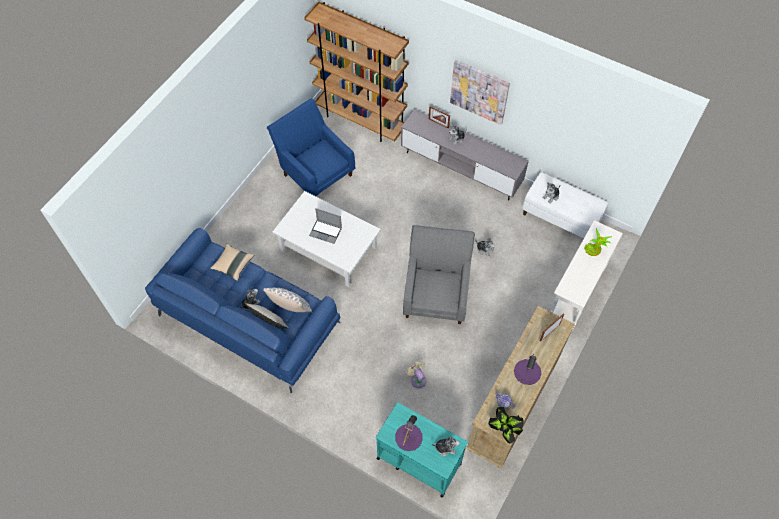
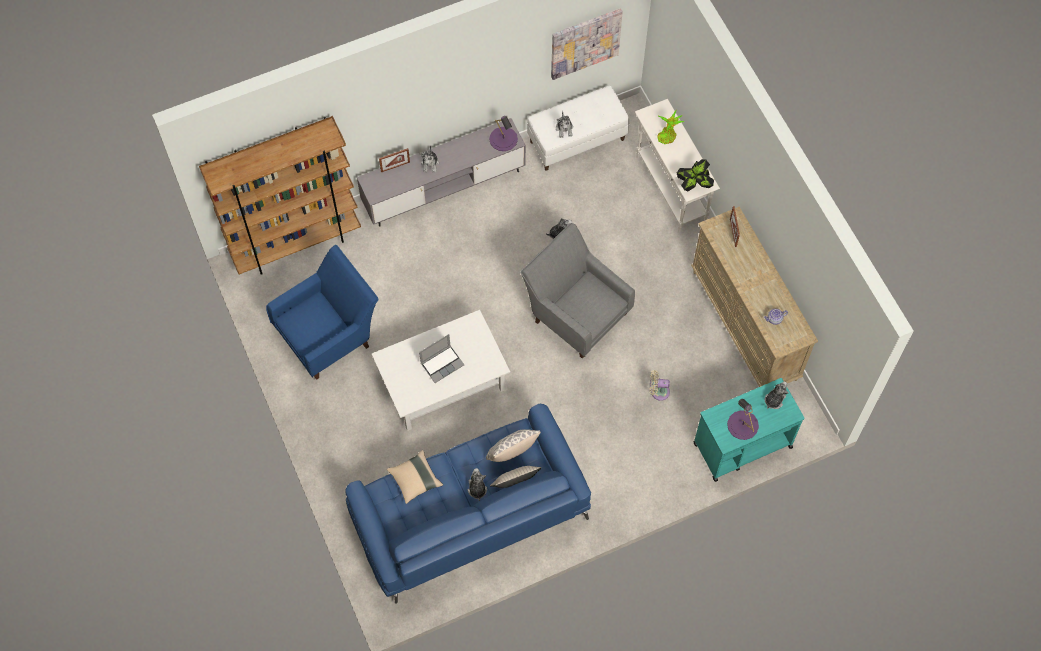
camera: 55 degrees left, 5 degrees up
blue armchair [267,98,355,196] -> blue armchair turned 150 degrees clockwise [266,245,379,380]
picture [450,60,510,125] -> picture moved to [551,8,623,80]
potted plant [488,407,524,444] -> potted plant moved to [677,159,714,191]
purple table lamp [514,354,542,385] -> purple table lamp moved to [489,116,518,151]

